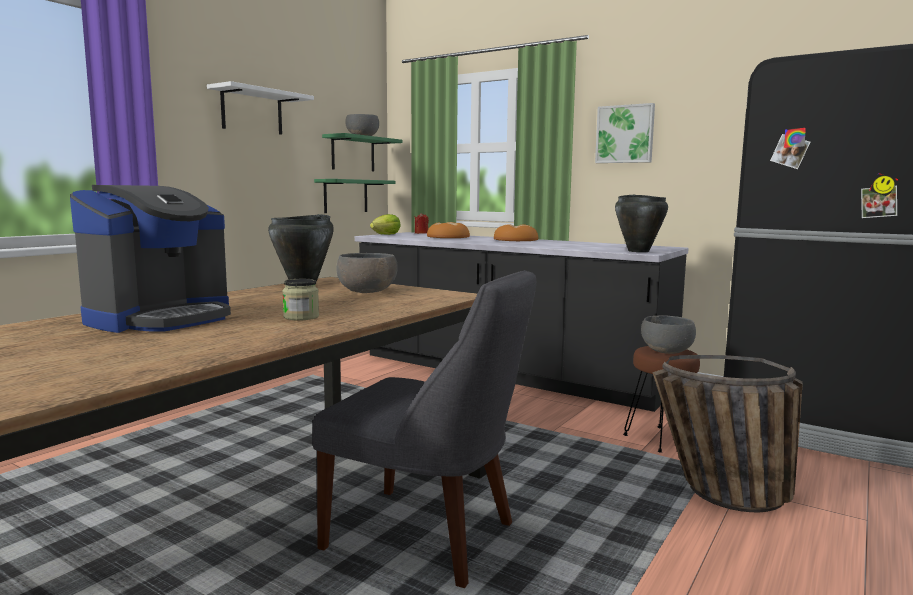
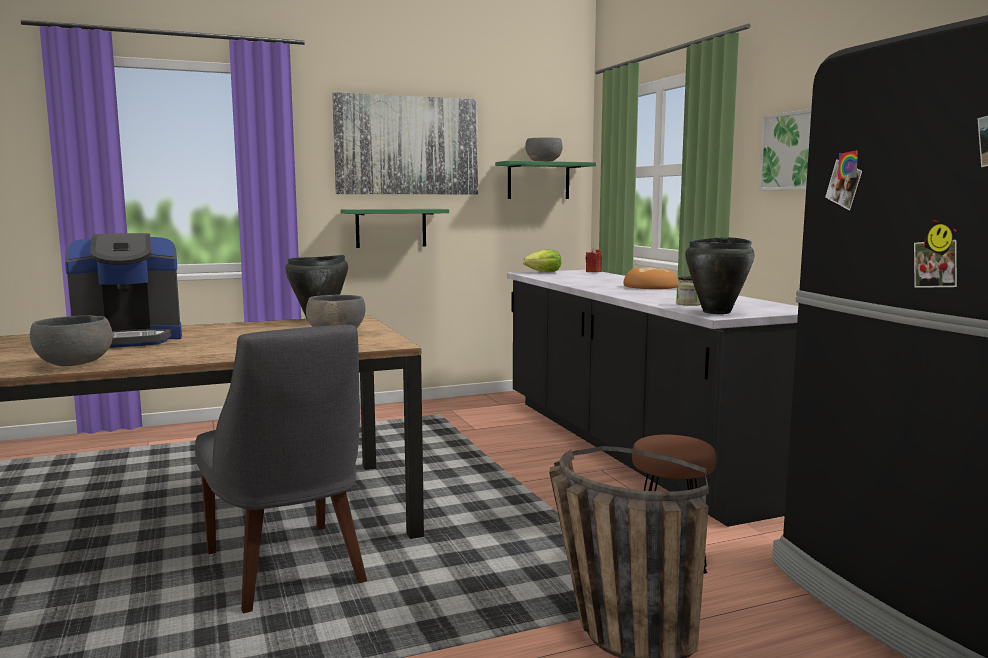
camera: 35 degrees right, 0 degrees up
white shelf [207,81,314,135] -> picture [332,92,478,194]
jar [282,279,319,320] -> jar moved to [676,276,701,306]
green shelf [314,179,396,213] -> green shelf moved to [341,209,449,248]
bread [427,222,470,238] -> none
grey bowl [641,315,696,354] -> grey bowl moved to [30,315,113,366]

